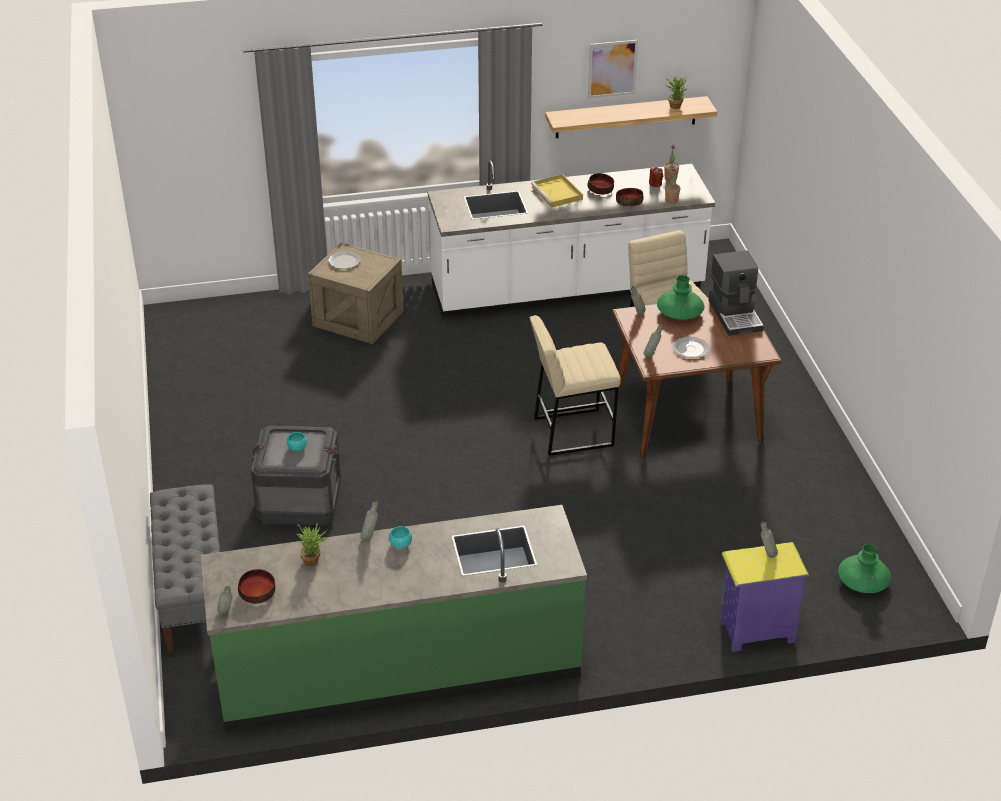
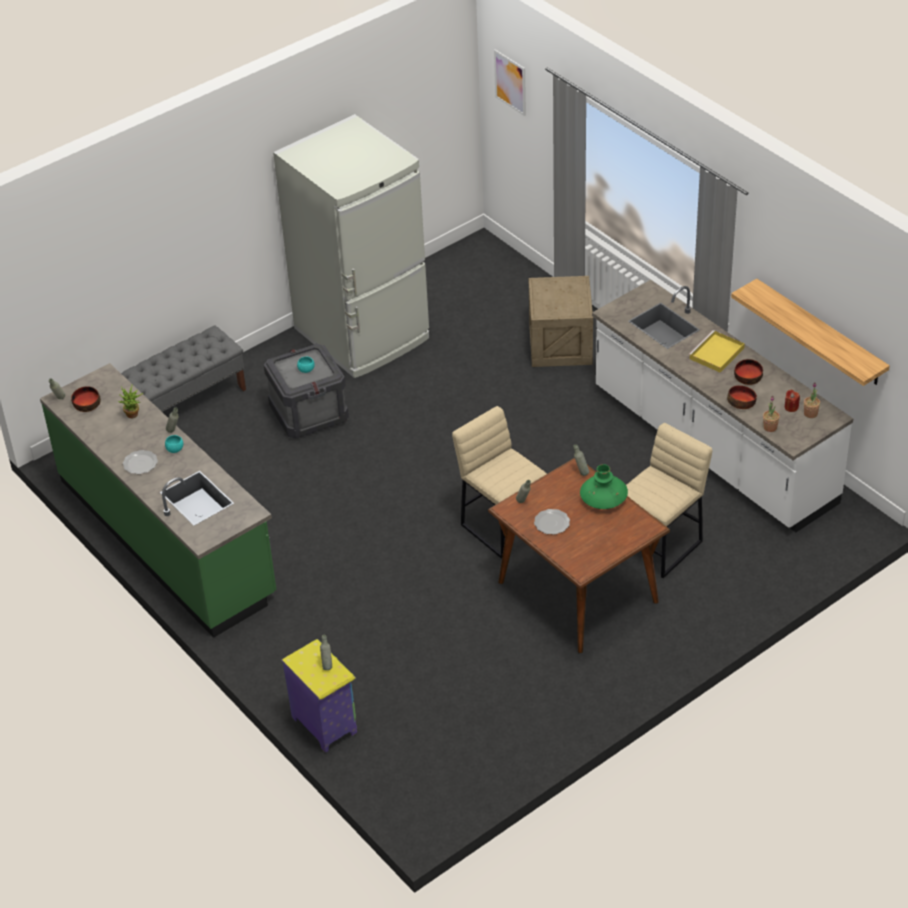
camera: 65 degrees right, 5 degrees up
plate [328,251,361,269] -> plate moved to [123,450,158,474]
picture [588,40,638,98] -> picture moved to [494,50,526,116]
potted plant [665,76,687,109] -> none
coffee machine [708,250,764,336] -> none
green vase [838,544,891,593] -> none
none -> white fridge [273,114,429,378]

